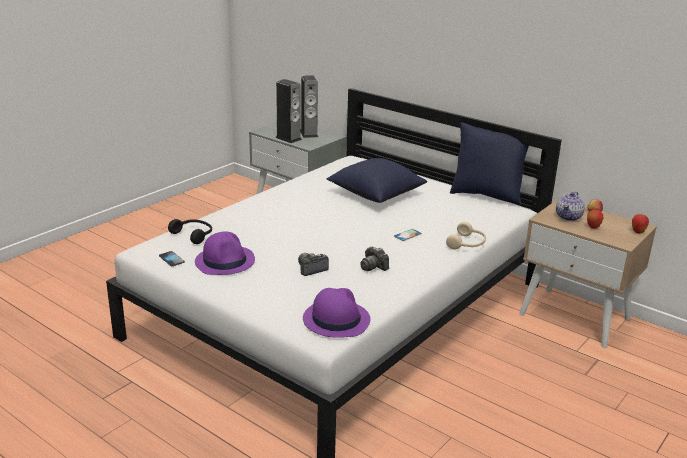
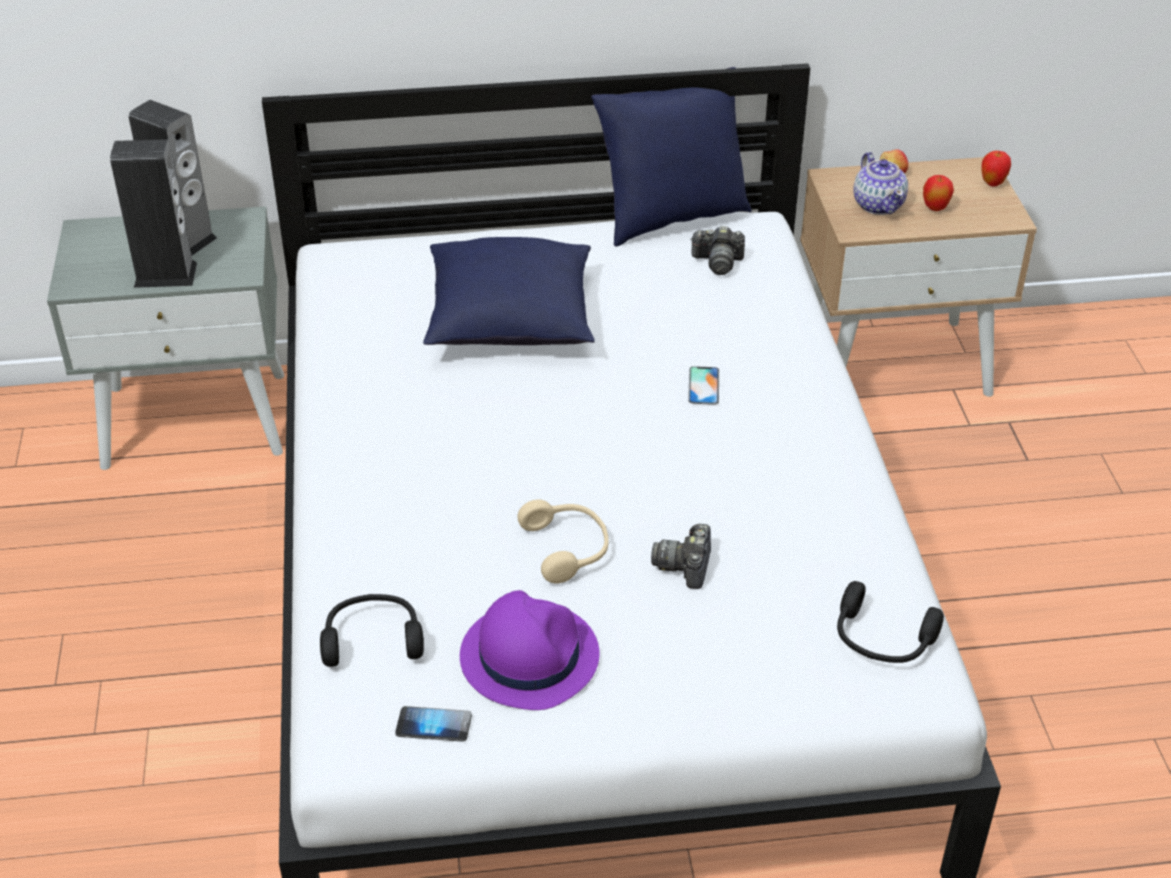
camera: 45 degrees left, 15 degrees up
purple hat [303,288,371,338] -> black headphones [837,581,944,663]
camera [360,247,389,271] -> camera moved to [690,226,745,275]
beige headphones [446,222,486,249] -> beige headphones moved to [517,500,609,584]

